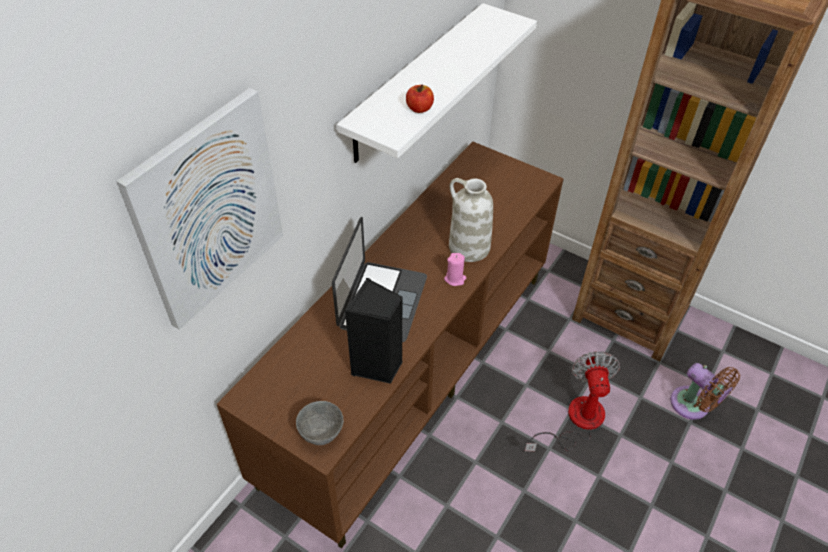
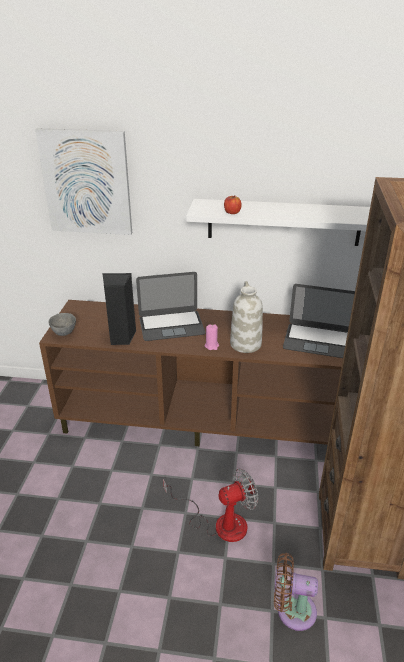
camera: 65 degrees right, 15 degrees down
brown fan [670,363,740,420] -> brown fan turned 75 degrees clockwise [274,553,318,631]
none -> laptop [283,284,355,358]

